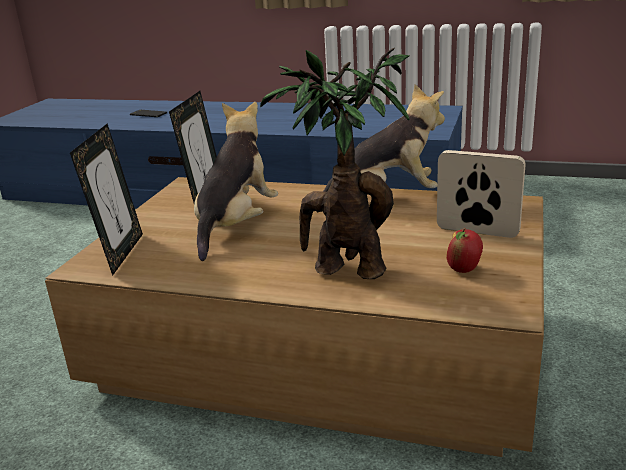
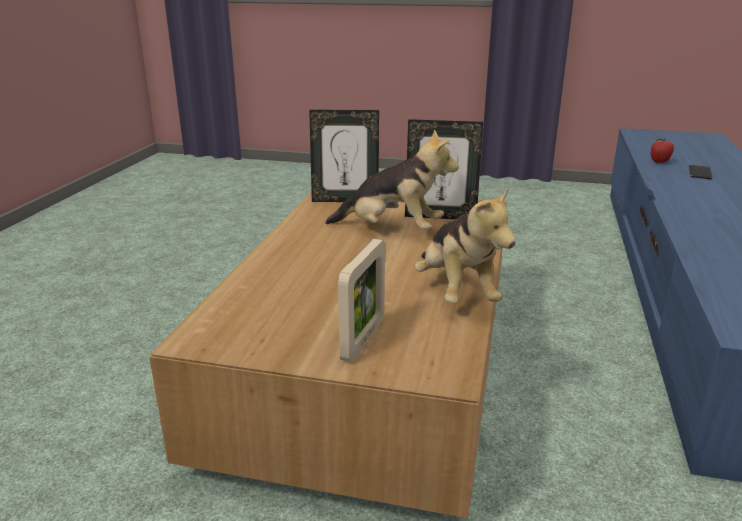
camera: 85 degrees right, 0 degrees up
potted plant [260,48,410,279] -> none
apple [446,228,483,273] -> apple moved to [651,138,674,163]

